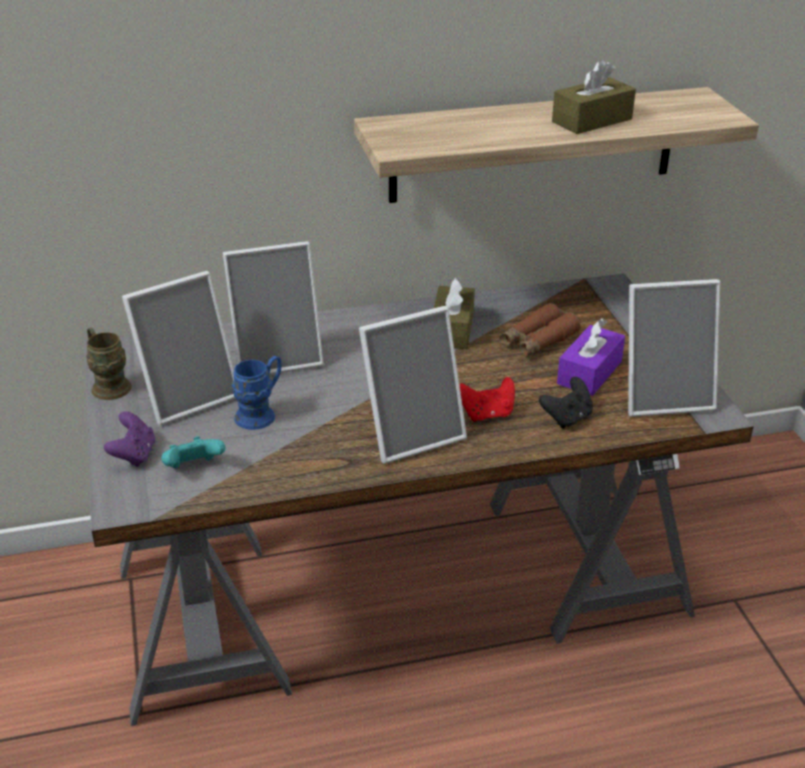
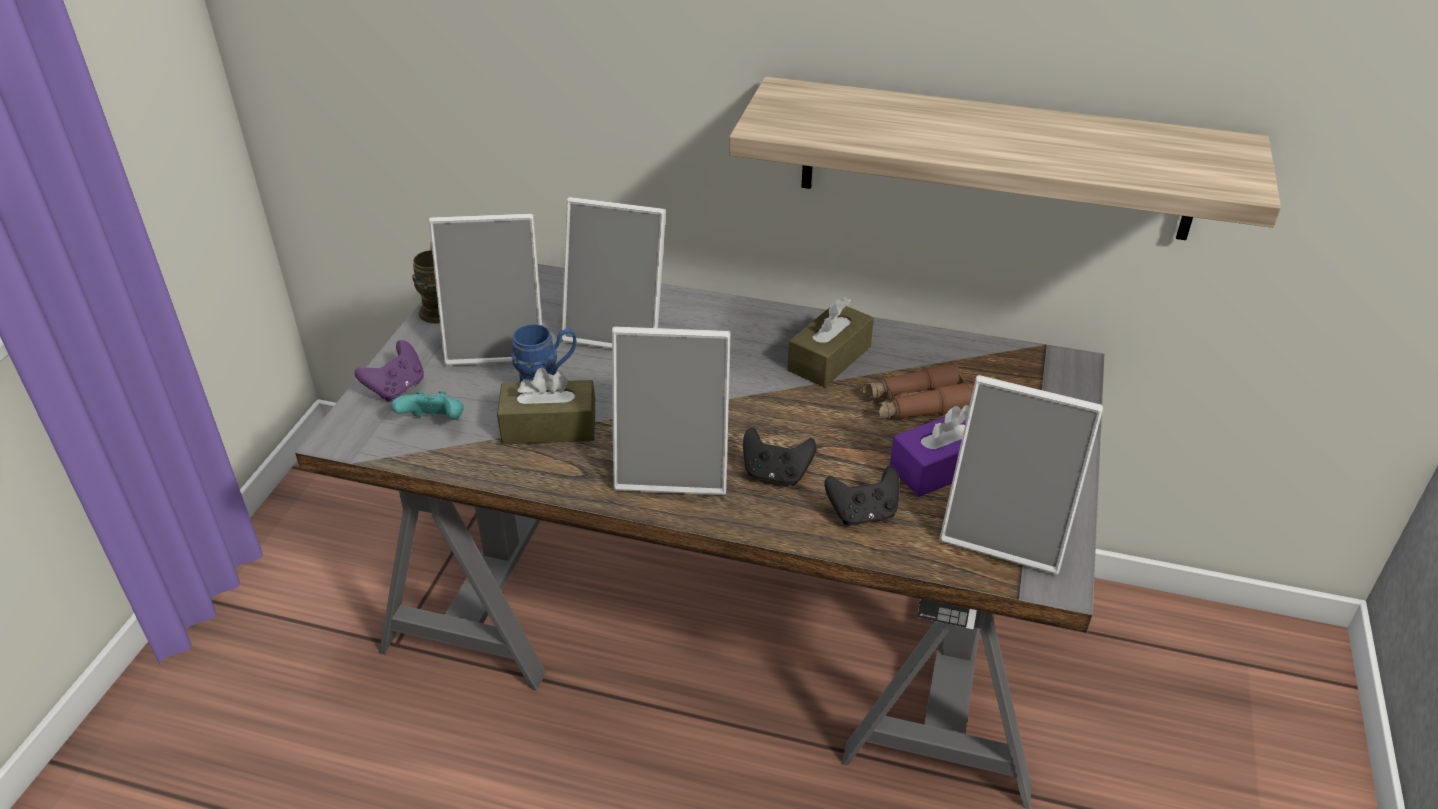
camera: 30 degrees right, 5 degrees up
red game controller [459,377,515,422] -> black game controller [743,428,816,485]
brown tissue box [552,59,636,134] -> brown tissue box moved to [497,368,595,444]

